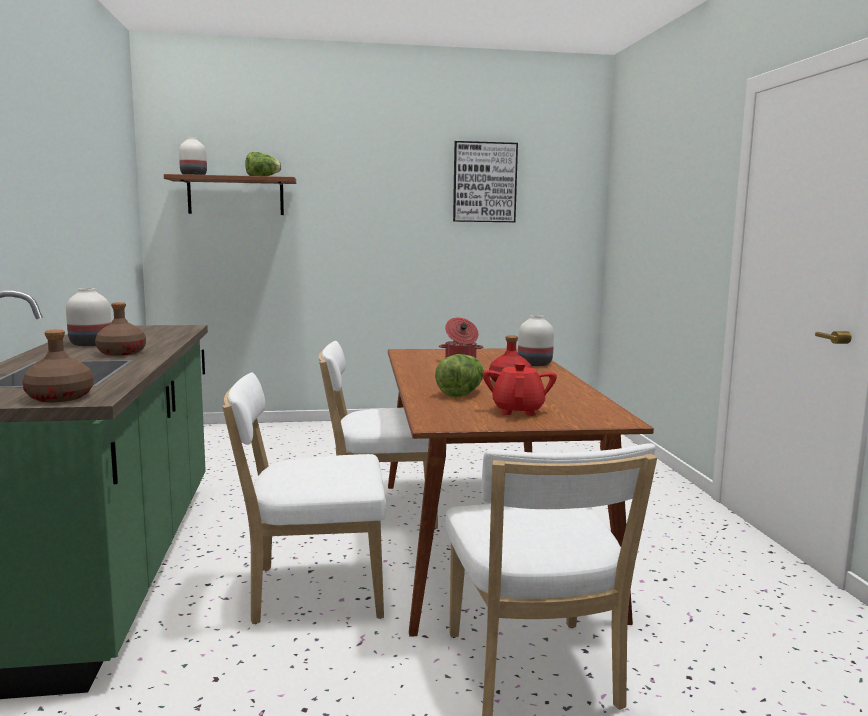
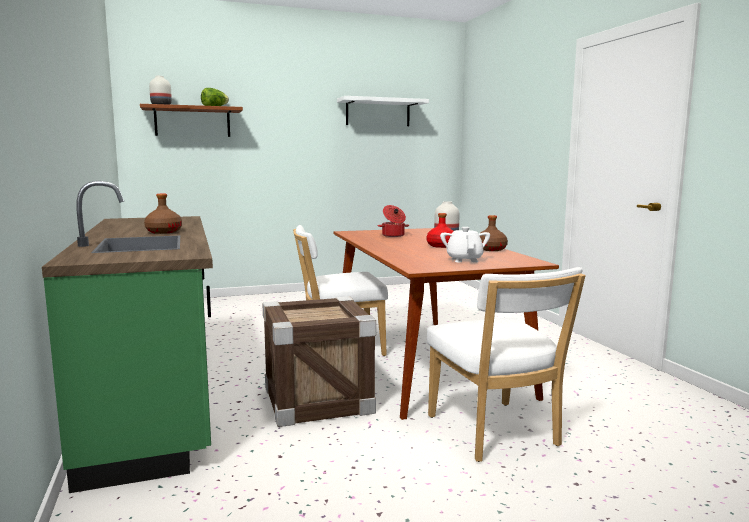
camera: 10 degrees left, 0 degrees up
brown bottle [22,329,93,402] -> brown bottle moved to [480,215,508,251]
white vase [66,288,111,346] -> none
white chair [222,373,386,624] -> crate [262,296,376,427]
lettuce [435,354,484,397] -> none
picture [453,141,518,222] -> white shelf [337,96,429,126]
red teapot [483,363,557,416] -> white teapot [440,227,490,262]

